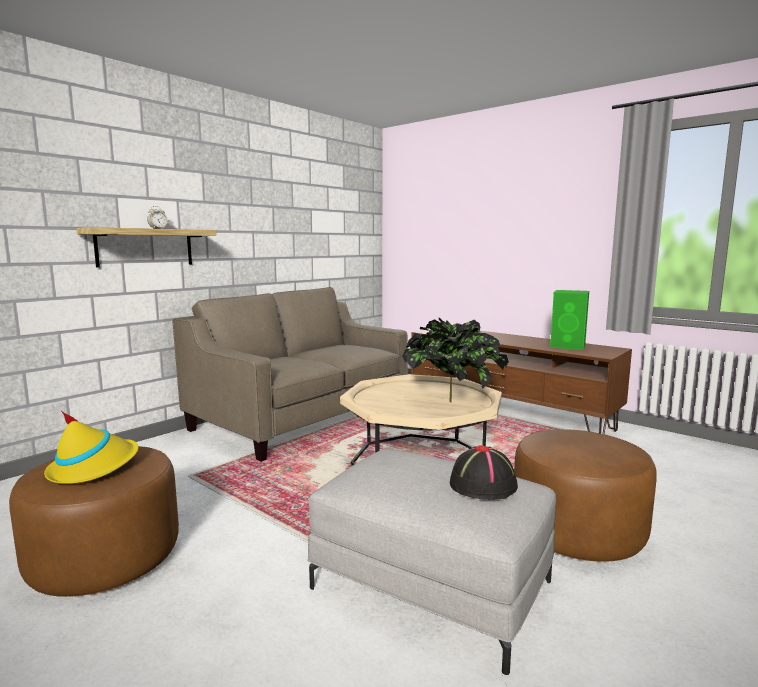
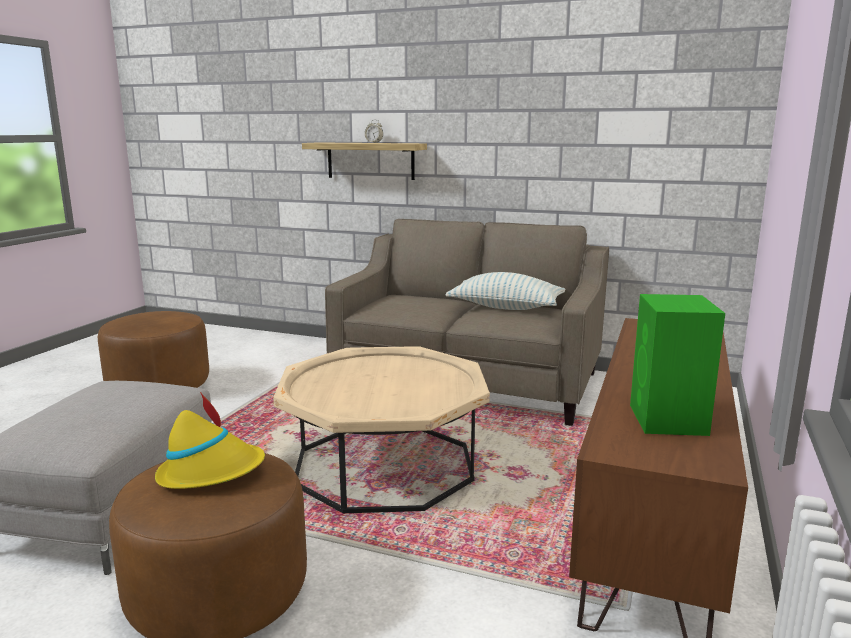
camera: 70 degrees right, 5 degrees up
yellow hat [44,410,139,484] -> yellow hat moved to [155,392,265,489]
potted plant [402,318,509,402] -> none
black hat [450,445,518,500] -> none
none -> pillow [446,272,566,310]

